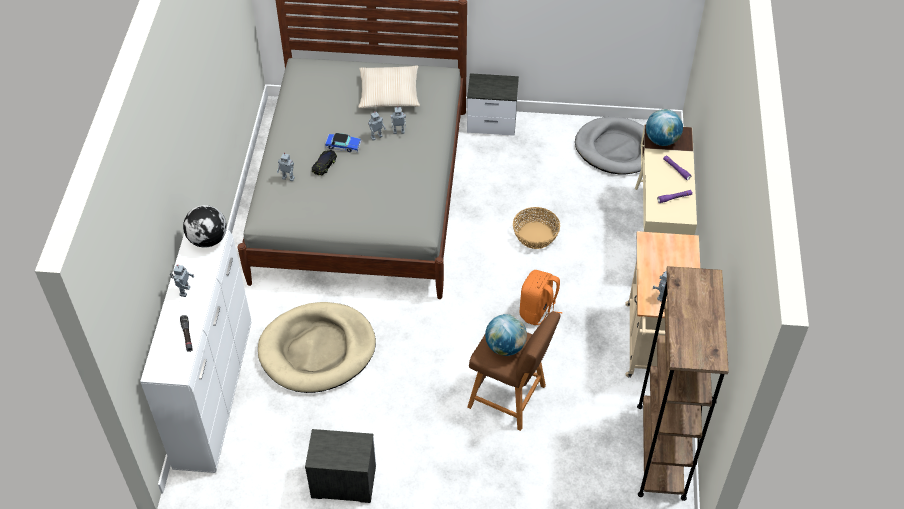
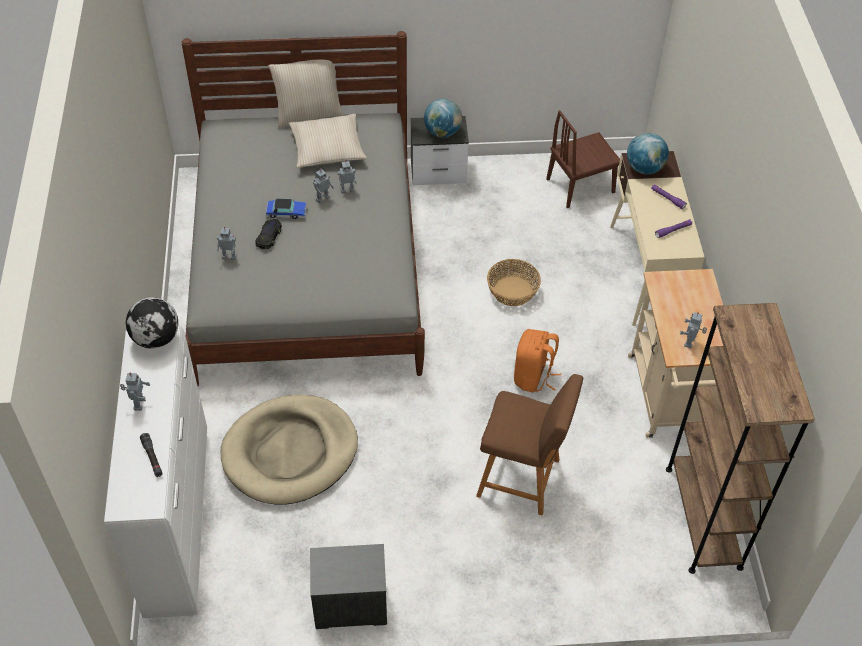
camera: 10 degrees left, 0 degrees up
globe [485,314,527,356] -> globe moved to [424,99,462,137]
grey dog bed [575,117,644,174] -> brown chair [546,110,620,208]
none -> beige pillow [268,60,344,128]

